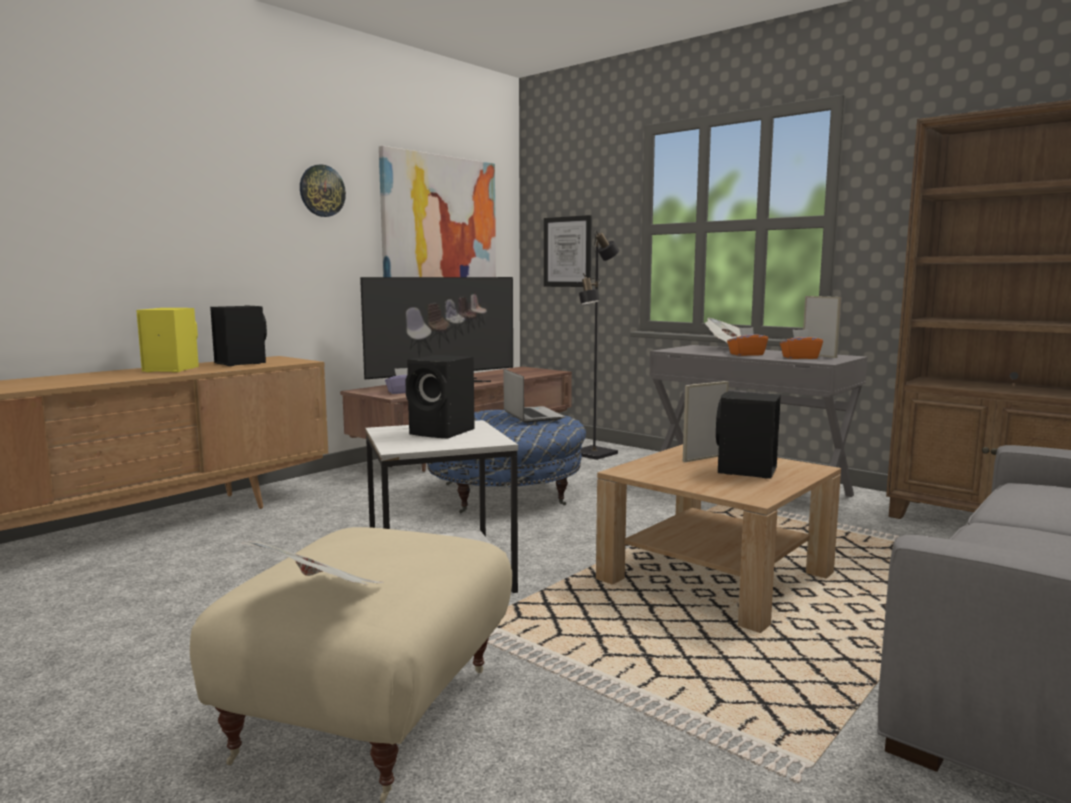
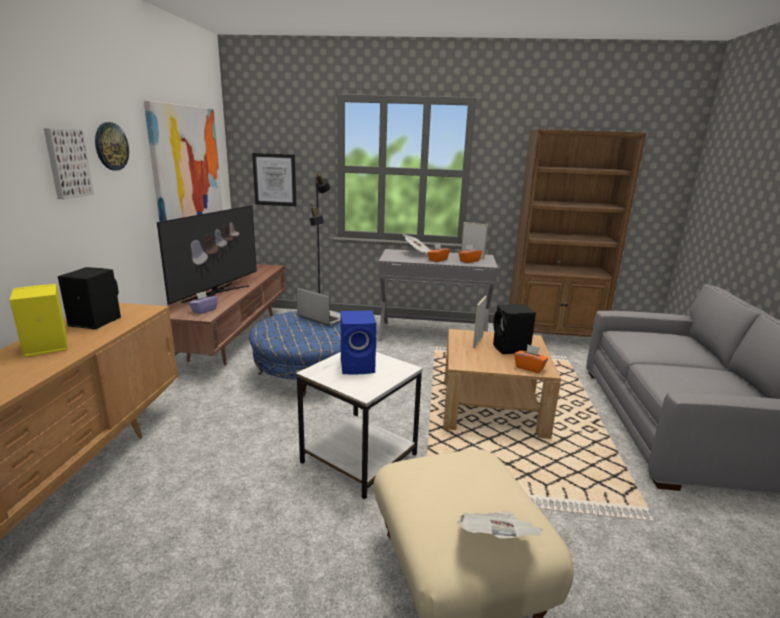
camera: 35 degrees left, 10 degrees up
black speaker [405,355,475,438] -> blue speaker [341,310,376,374]
none -> picture [44,128,94,199]
none -> orange tissue box [514,345,548,373]

